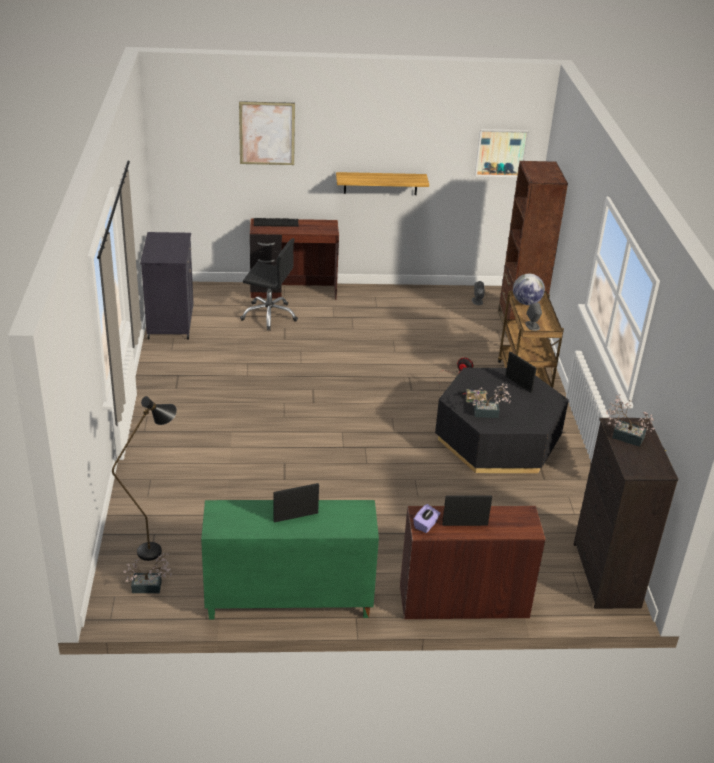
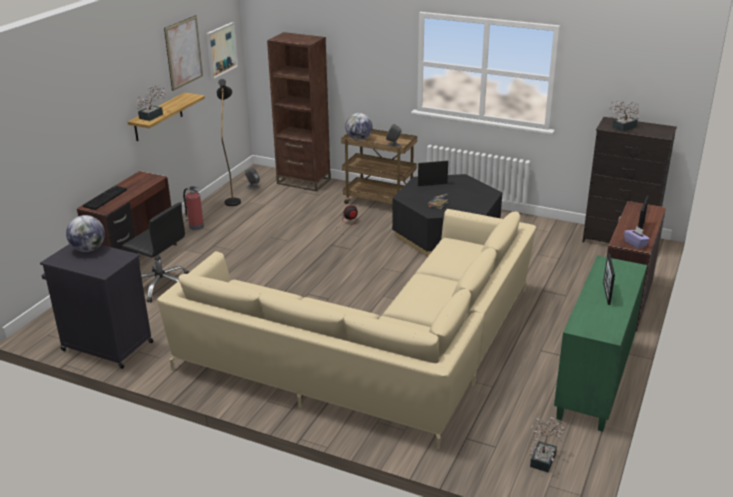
camera: 60 degrees left, 5 degrees down
black floor lamp [112,396,177,561] -> black floor lamp moved to [217,79,241,206]
picture [239,101,295,165] -> picture moved to [164,15,203,91]
black office chair [240,238,298,331] -> black office chair turned 75 degrees clockwise [123,202,189,302]
potted plant [469,383,511,418] -> potted plant moved to [137,85,166,121]
none -> globe [66,215,105,252]
none -> beige sofa [157,209,536,450]
none -> fire extinguisher [183,186,204,230]

